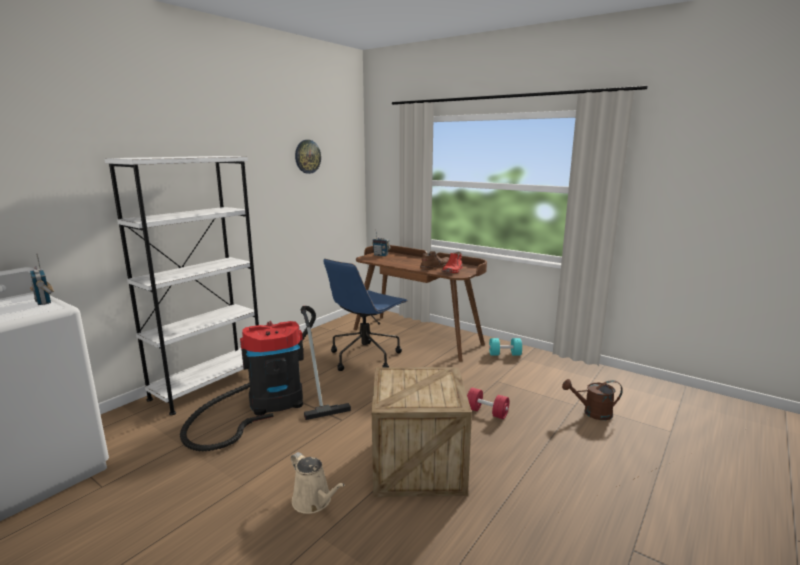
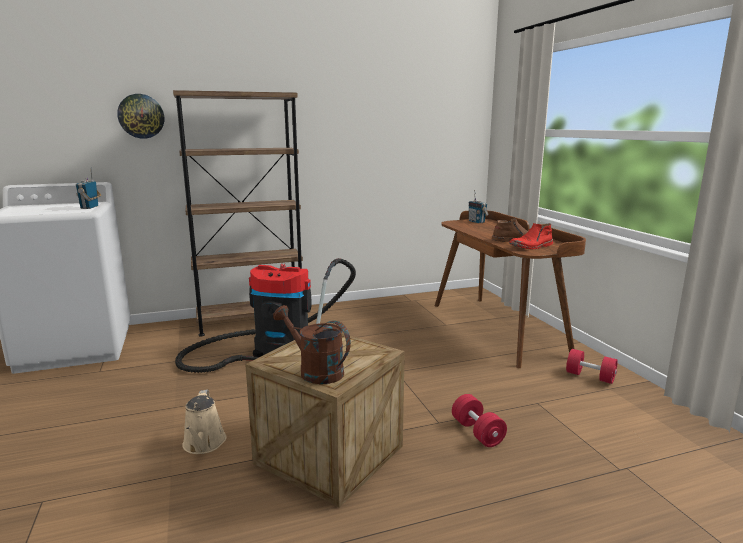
camera: 35 degrees right, 0 degrees up
white bookcase [104,156,259,415] -> brown bookcase [173,90,303,336]
wall clock [295,140,321,174] -> wall clock moved to [117,94,164,139]
blue office chair [324,258,407,371] -> none
turquoise dumbbell [489,338,522,356] -> red dumbbell [566,349,618,384]
brown watering can [562,379,623,420] -> brown watering can moved to [273,305,351,384]

